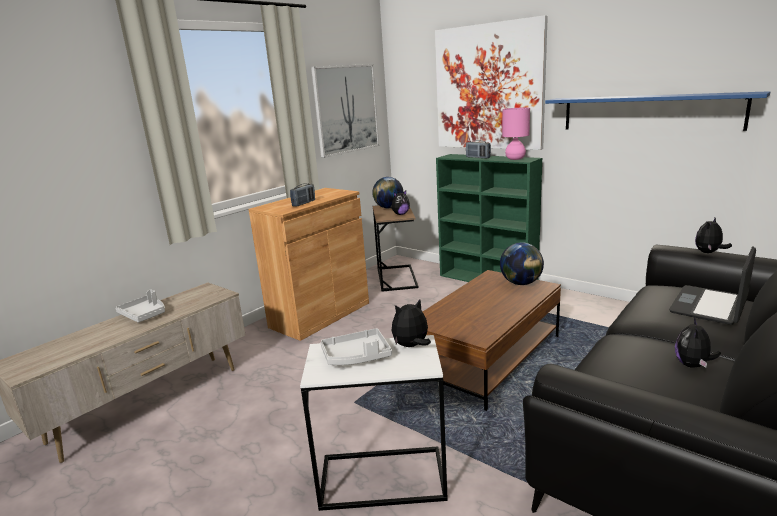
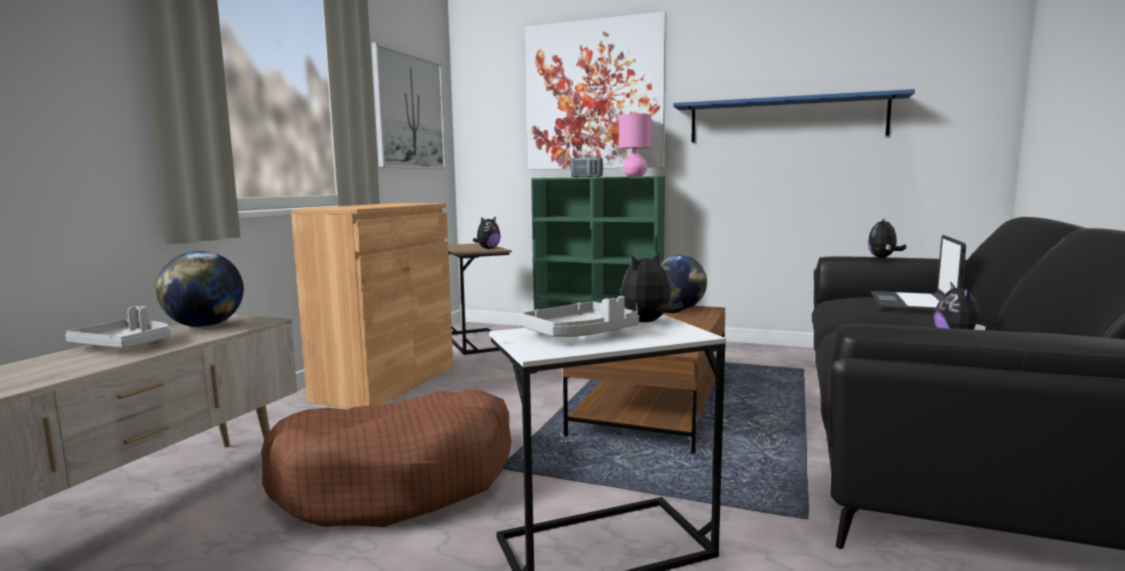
camera: 20 degrees left, 10 degrees down
radio [290,183,315,207] -> none
globe [372,177,404,208] -> globe moved to [156,251,244,327]
none -> brown dog bed [261,389,511,527]

